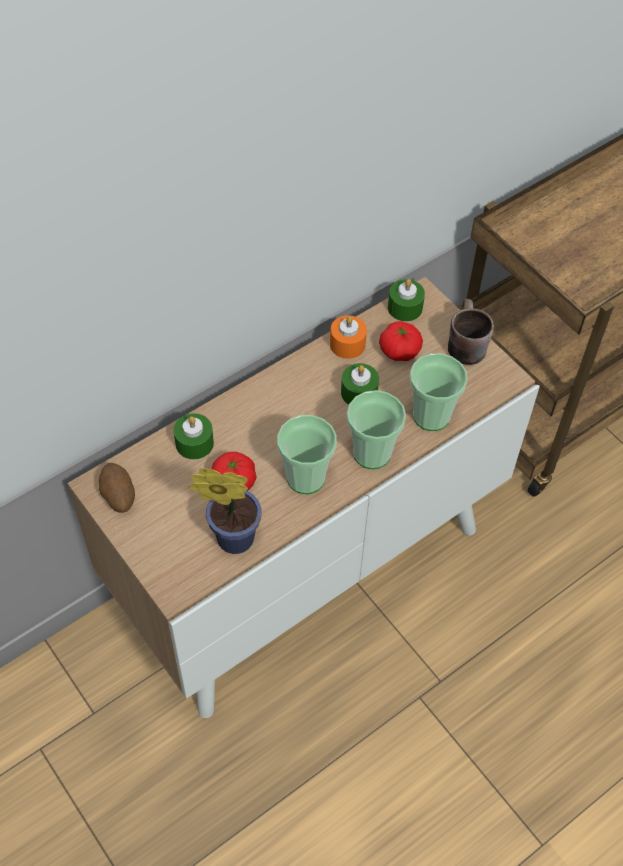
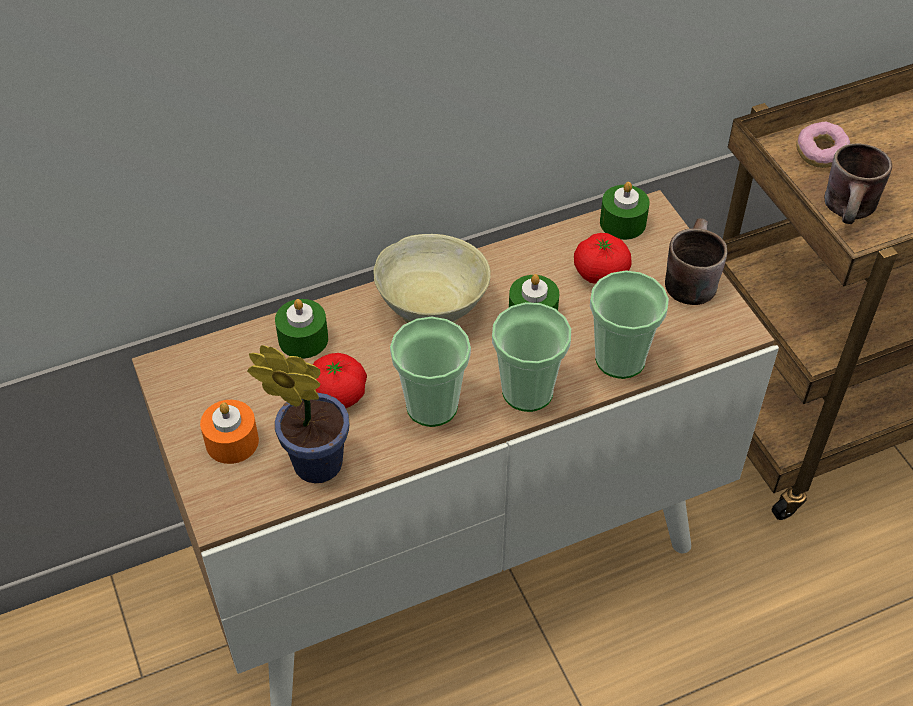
camera: 15 degrees right, 5 degrees down
potato [99,463,135,513] -> none
orange candle [330,315,367,359] -> orange candle moved to [200,400,259,464]
none -> beige bowl [373,234,491,323]
none -> donut [796,122,850,168]
none -> brown mug [824,143,892,224]

